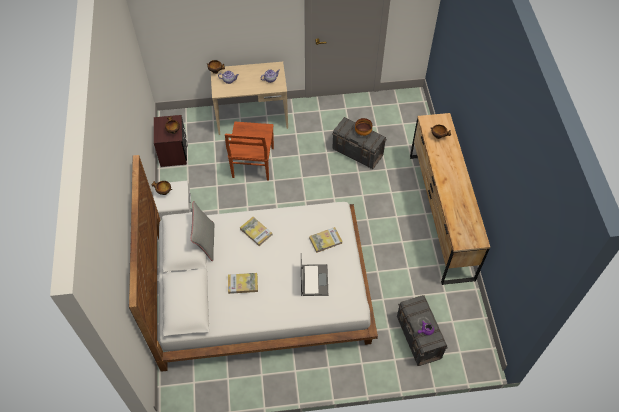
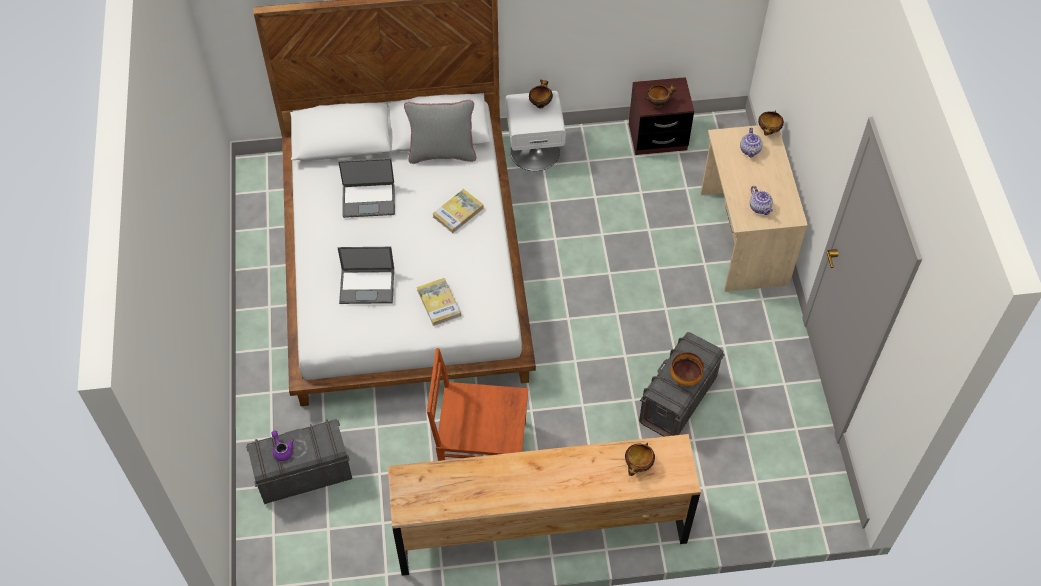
camera: 90 degrees right, 0 degrees up
brown chair [225,122,274,181] -> brown chair moved to [427,348,528,461]
book [228,273,258,294] -> laptop [338,158,395,218]

